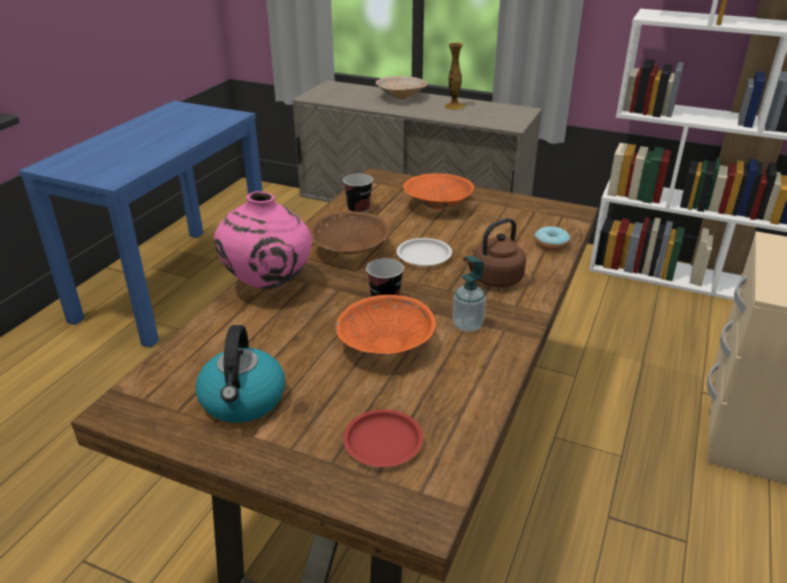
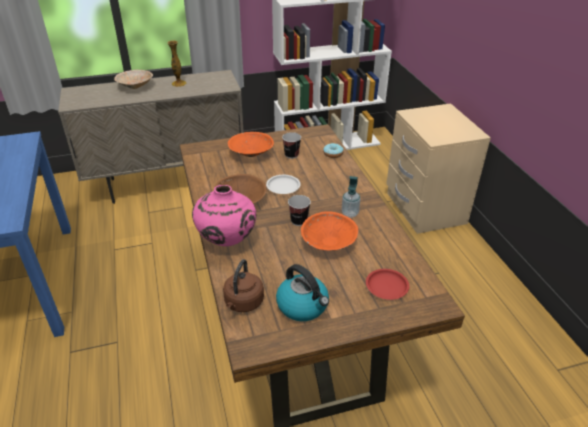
camera: 40 degrees left, 5 degrees up
cup [343,174,373,213] -> cup moved to [282,132,301,159]
brown kettle [463,218,526,287] -> brown kettle moved to [223,259,264,312]

